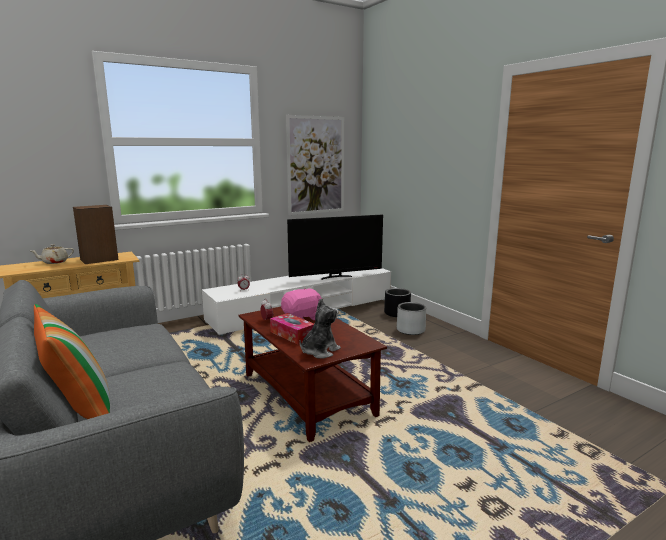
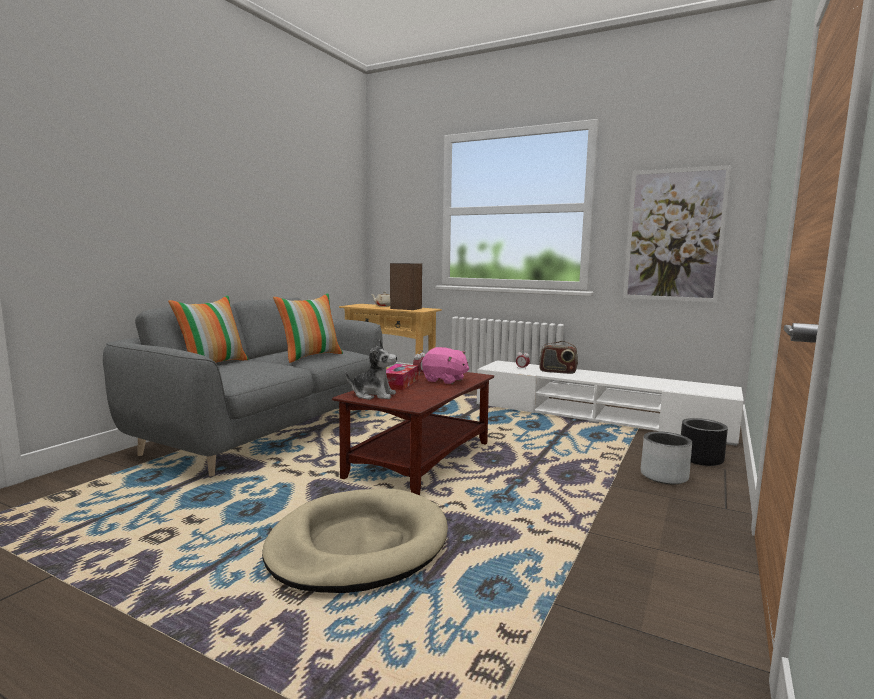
camera: 60 degrees right, 5 degrees down
television [287,215,383,280] -> none
none -> beige dog bed [262,489,448,593]
none -> pillow [273,293,343,363]
none -> radio [539,341,578,374]

